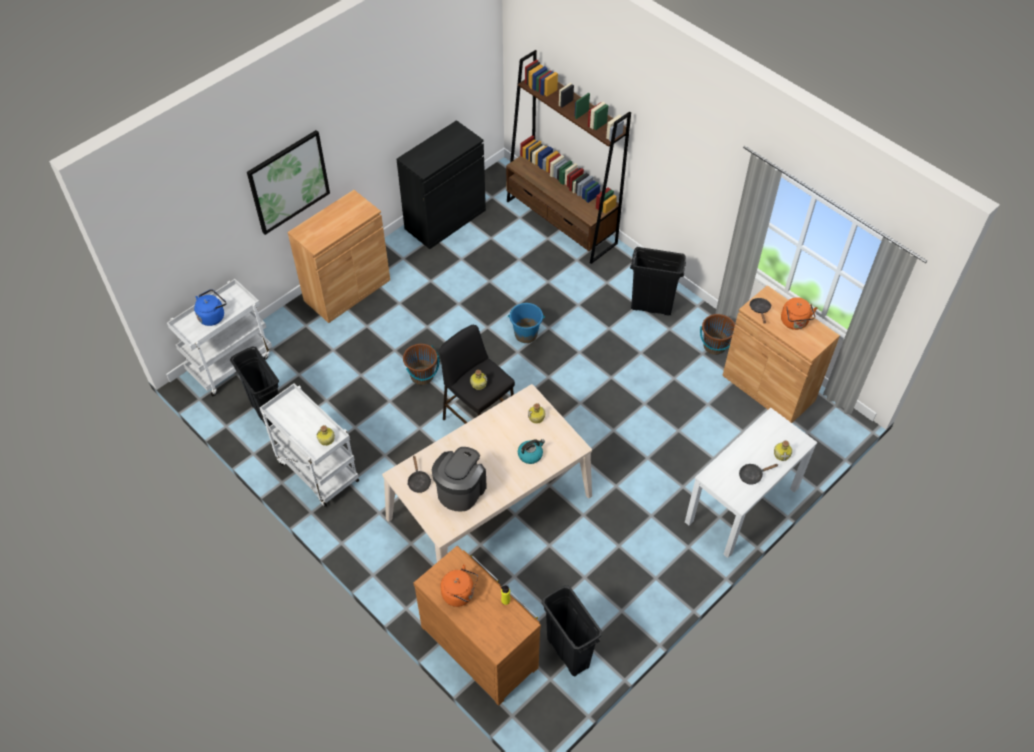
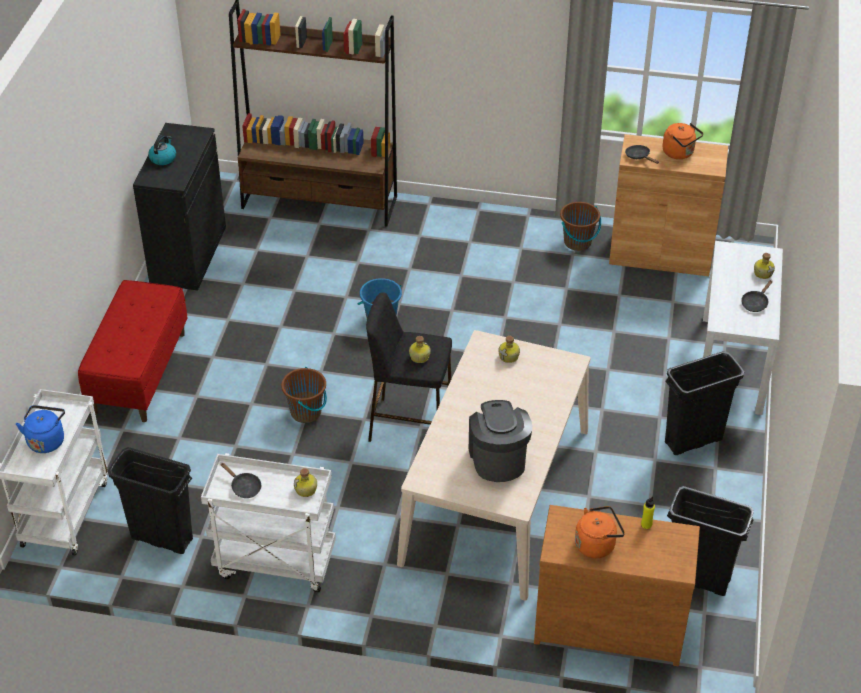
camera: 35 degrees left, 10 degrees down
picture [247,130,330,235] -> none
brown cabinet [288,190,390,323] -> red bench [78,280,188,422]
black frying pan [408,456,431,493] -> black frying pan moved to [220,463,261,498]
kettle [518,439,545,464] -> kettle moved to [148,135,176,165]
black trash can [630,247,686,315] -> black trash can moved to [665,351,744,455]

